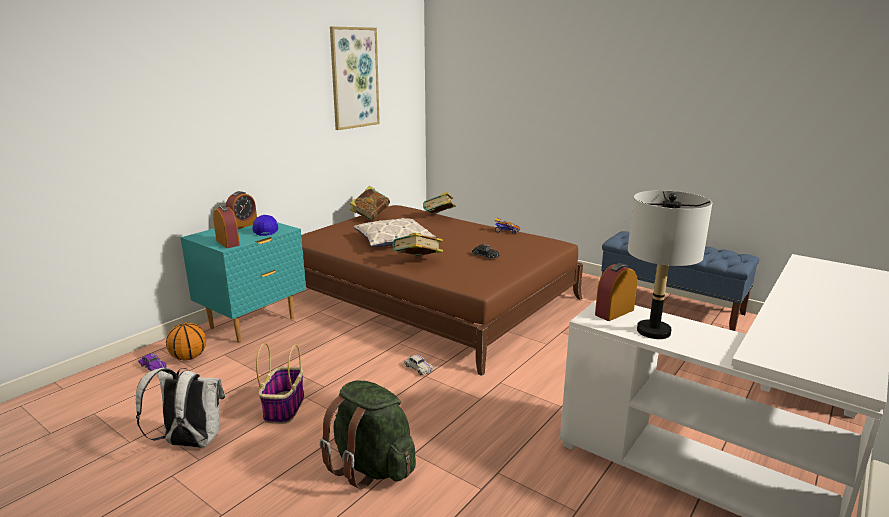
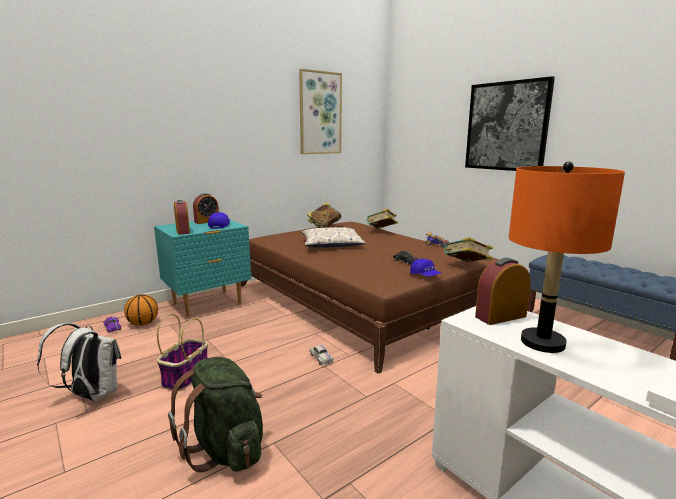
camera: 15 degrees right, 5 degrees down
book [393,233,443,256] -> book moved to [444,237,493,262]
grey table lamp [628,190,712,339] -> orange table lamp [509,161,625,353]
none -> blue cap [410,259,441,277]
none -> picture [465,76,555,171]

